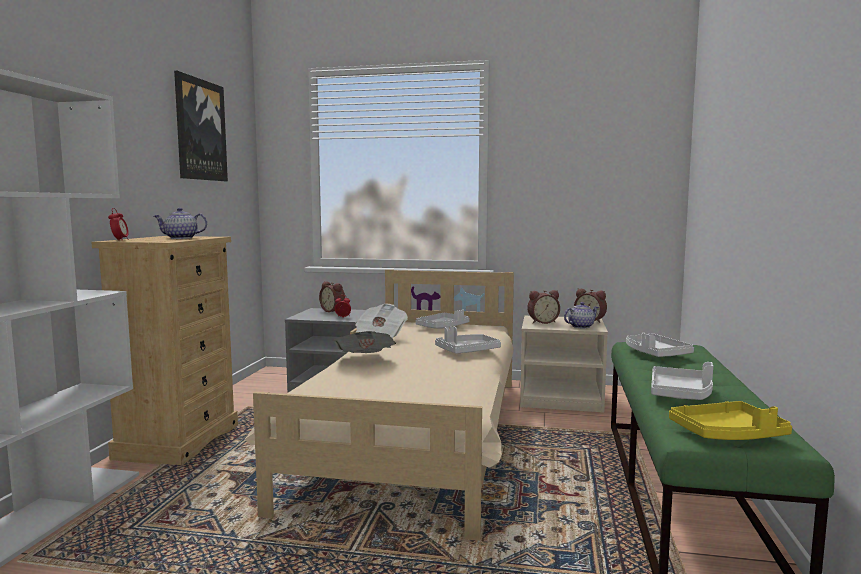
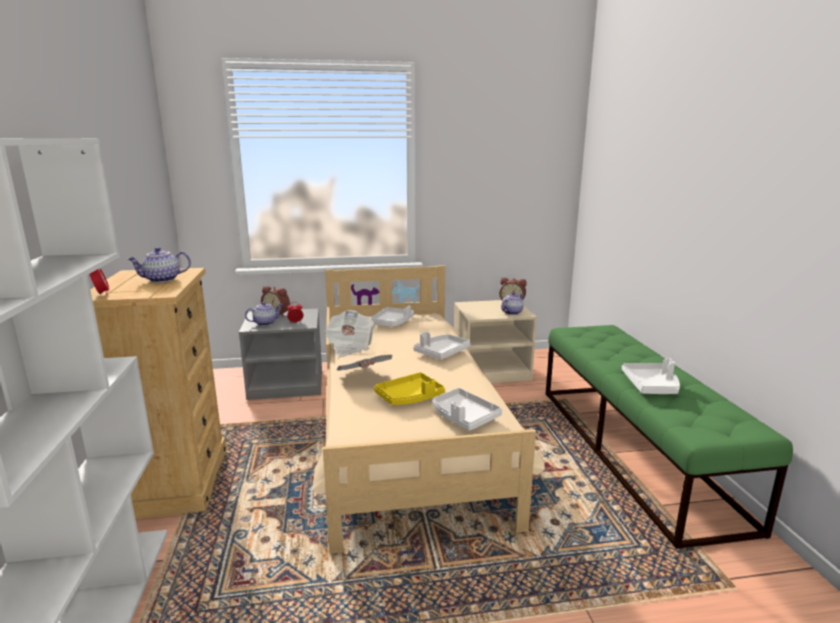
camera: 20 degrees left, 10 degrees up
picture [174,71,228,181] -> none
alarm clock [527,290,560,324] -> none
white tray [626,333,694,357] -> white tray moved to [433,388,502,431]
yellow tray [669,401,792,440] -> yellow tray moved to [374,372,445,405]
none -> teapot [245,302,283,326]

